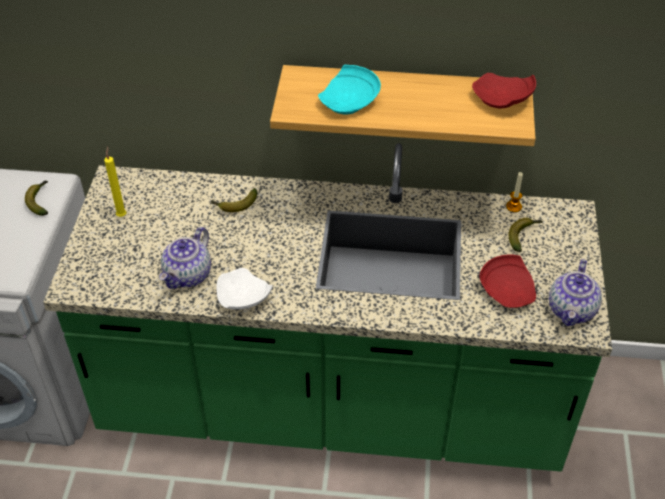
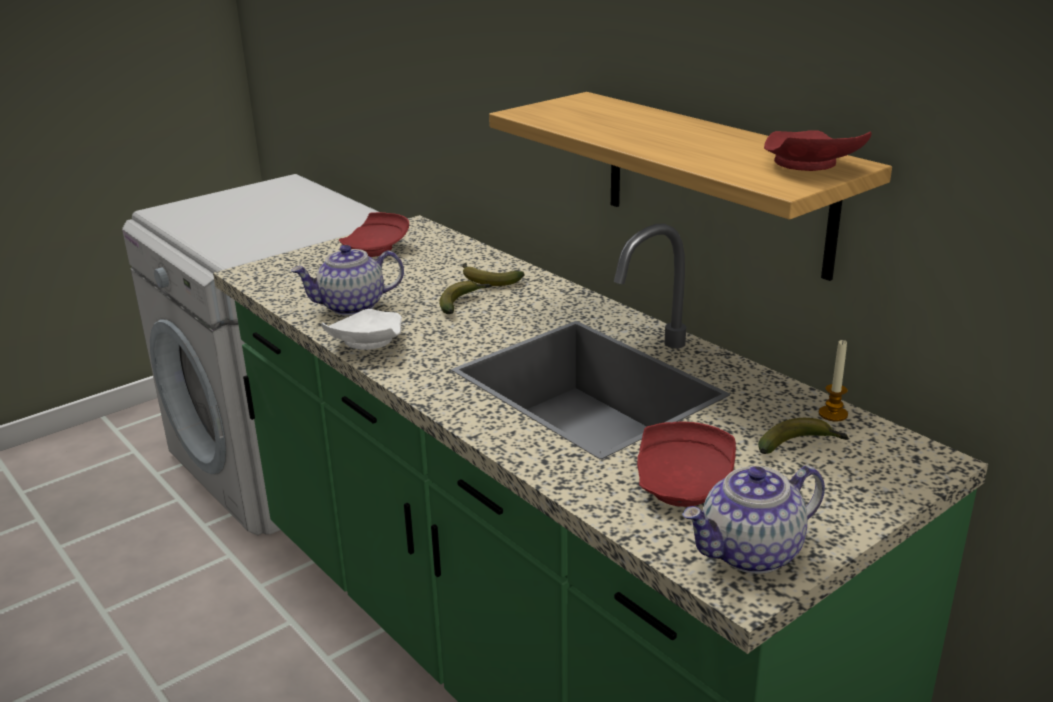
camera: 45 degrees right, 20 degrees down
banana [25,181,48,216] -> banana moved to [439,281,491,314]
yellow candle [104,147,126,217] -> red plate [339,212,409,257]
turquoise plate [318,65,381,115] -> none

